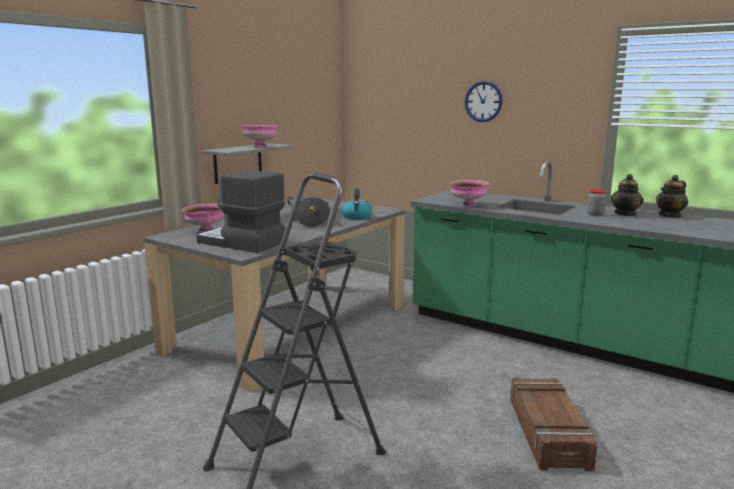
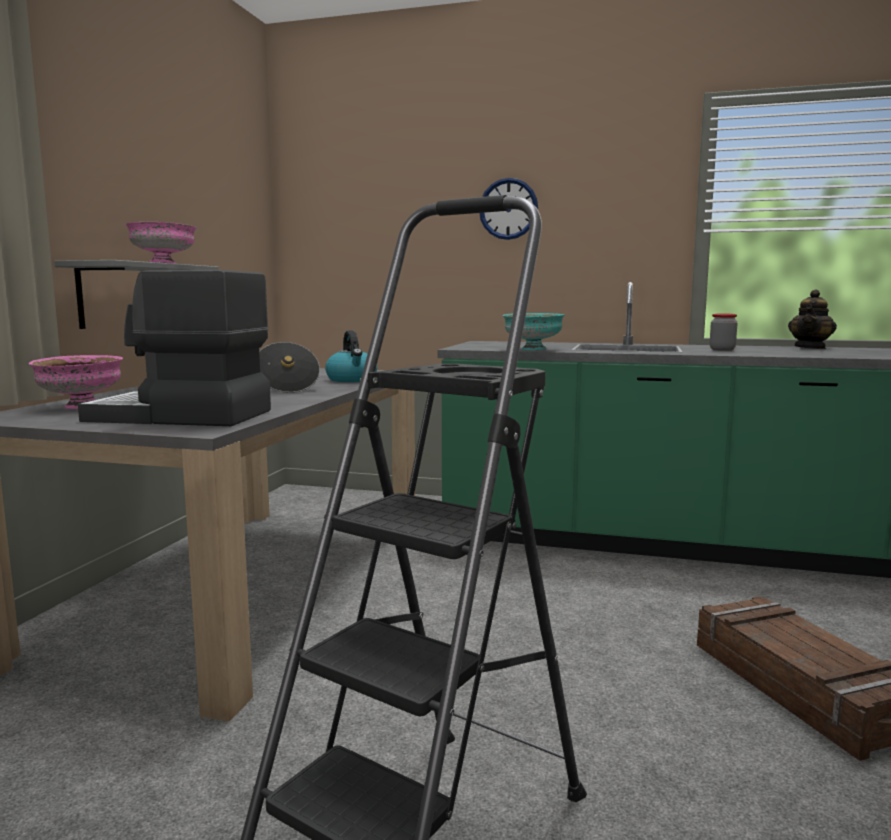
camera: 20 degrees left, 5 degrees down
pink bowl [449,180,489,206] -> turquoise bowl [503,313,565,350]
teapot [611,174,644,216] -> none

